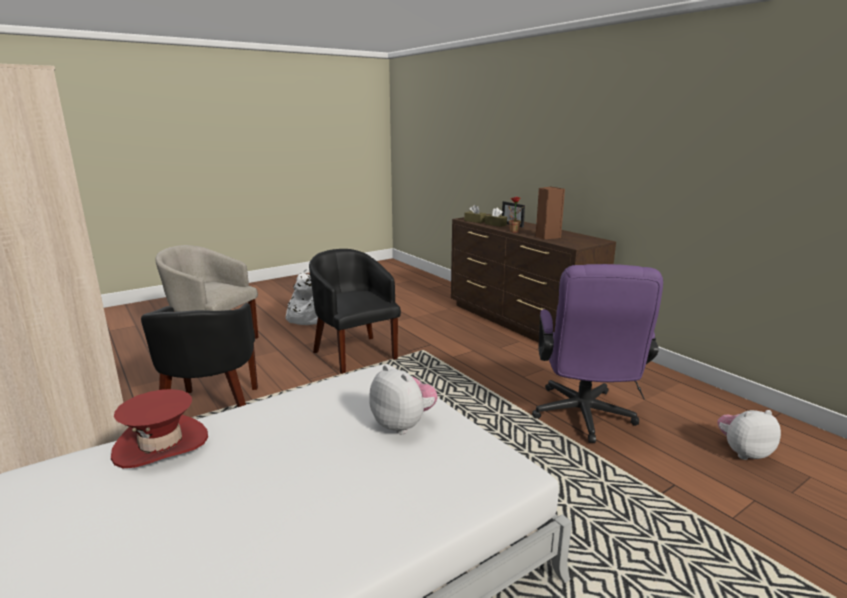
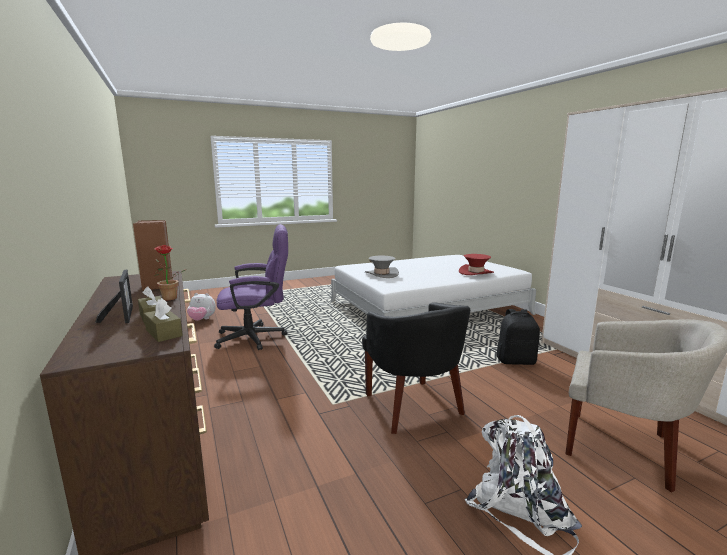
camera: 170 degrees left, 5 degrees down
black armchair [141,303,258,407] -> black backpack [497,309,540,365]
plush toy [369,365,438,434] -> grey hat [365,256,399,278]
purple office chair [532,264,663,443] -> purple office chair turned 60 degrees clockwise [214,224,288,350]

